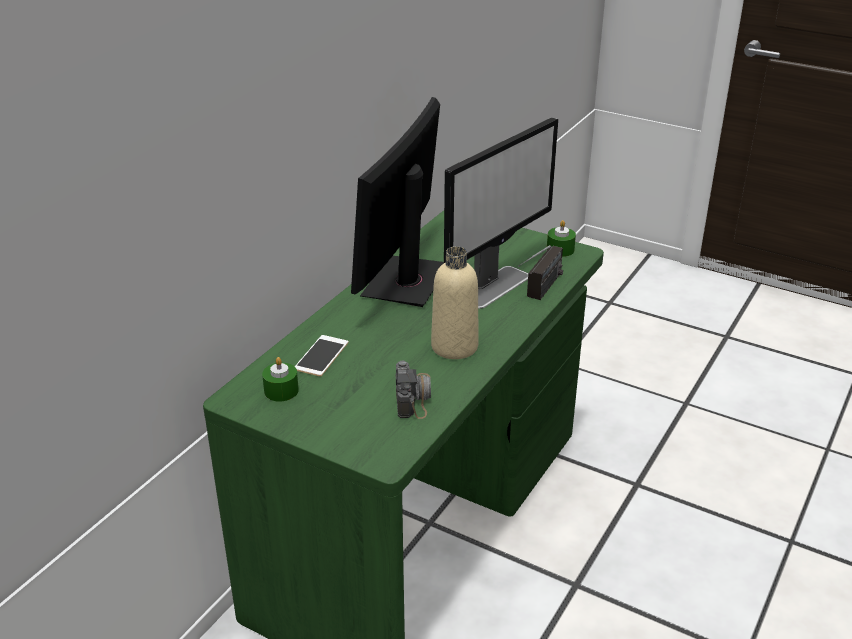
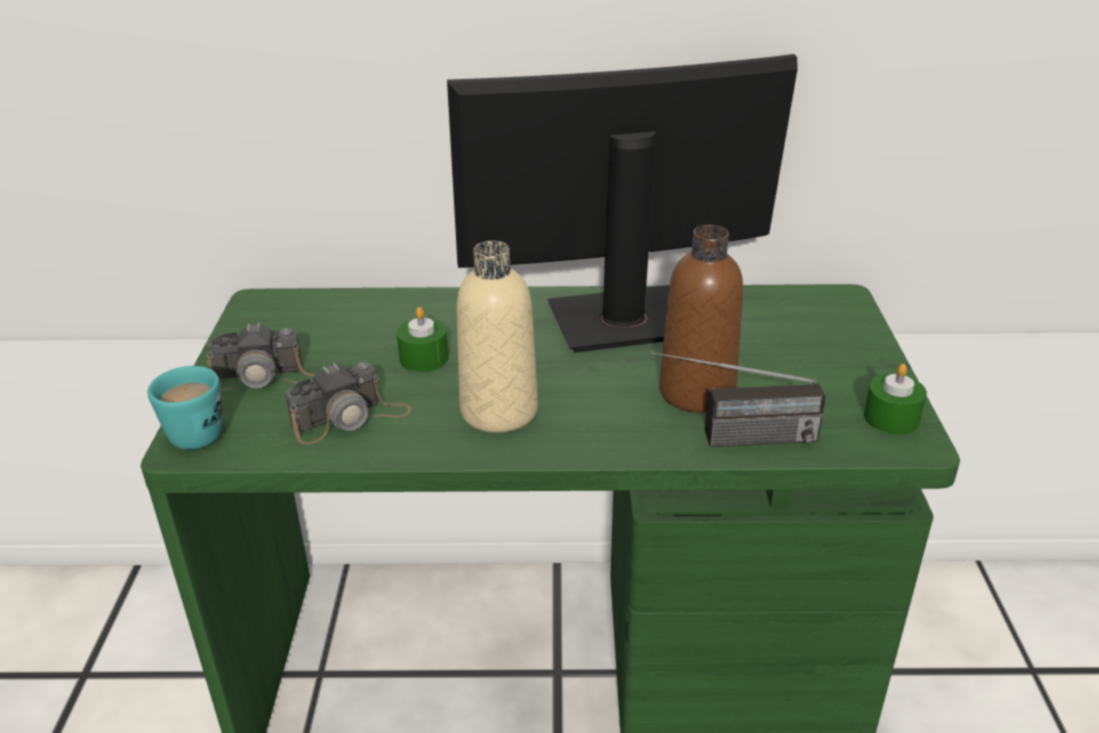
camera: 60 degrees right, 0 degrees up
green candle [262,357,299,402] -> green candle moved to [397,307,449,372]
phone [295,335,348,376] -> none
monitor [444,117,558,309] -> brown bottle [659,225,743,413]
none -> turquoise mug [148,366,222,450]
none -> camera [207,323,315,391]

